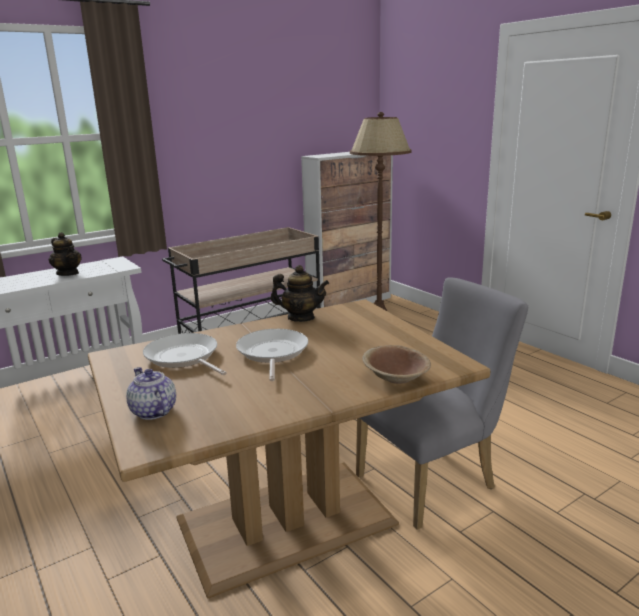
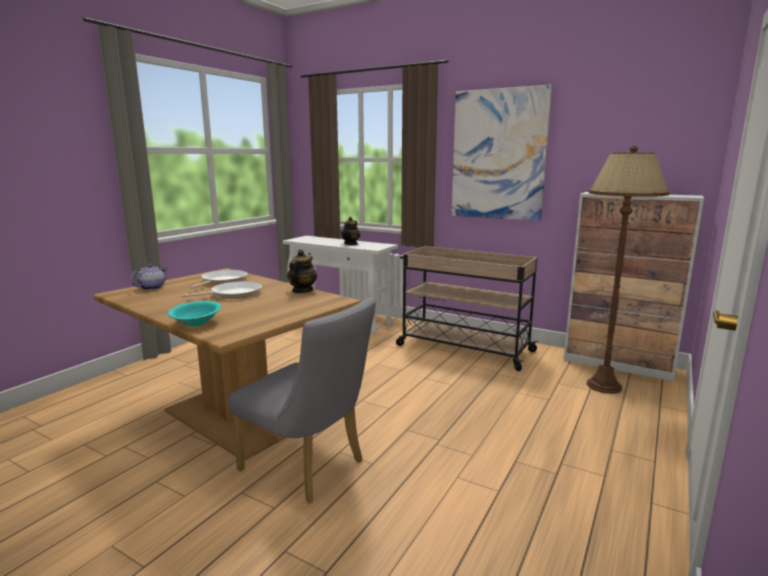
camera: 65 degrees right, 5 degrees down
teapot [270,265,329,322] -> teapot turned 150 degrees counterclockwise [287,249,317,293]
brown bowl [362,345,431,384] -> turquoise bowl [168,301,221,327]
none -> picture [452,85,552,221]

